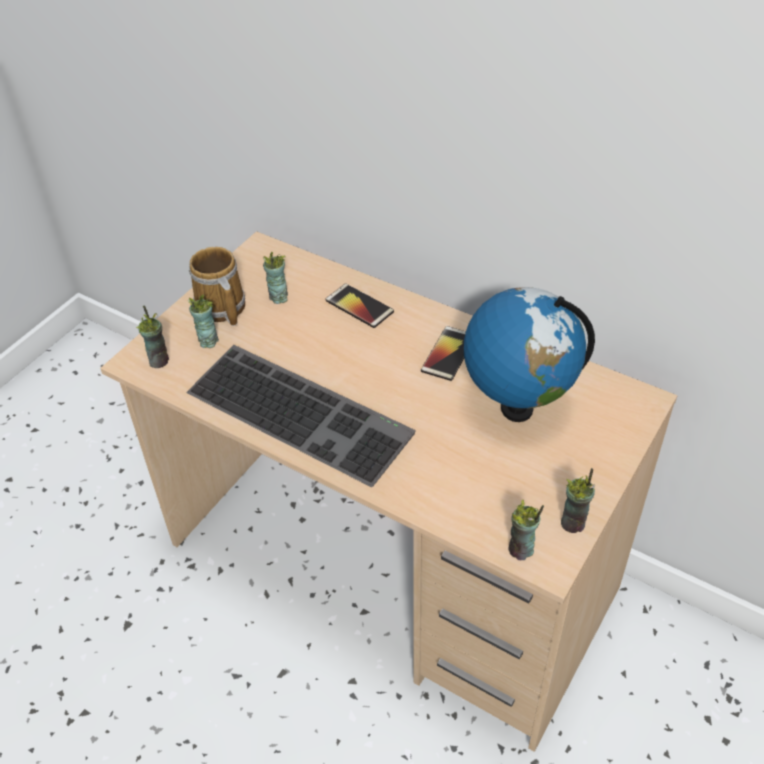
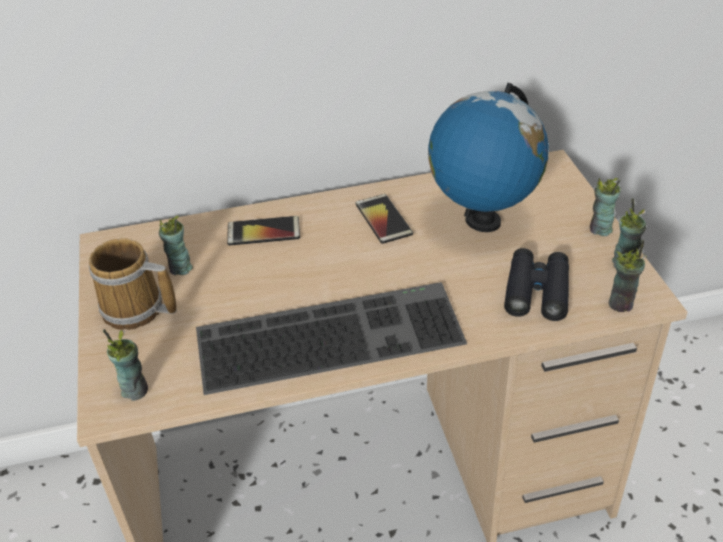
camera: 45 degrees left, 5 degrees down
cup [188,295,219,348] -> cup moved to [590,178,621,236]
none -> black binoculars [504,248,569,321]

